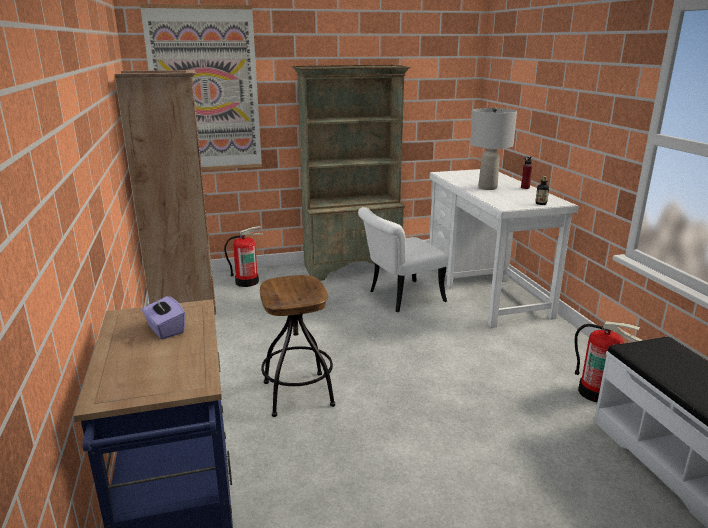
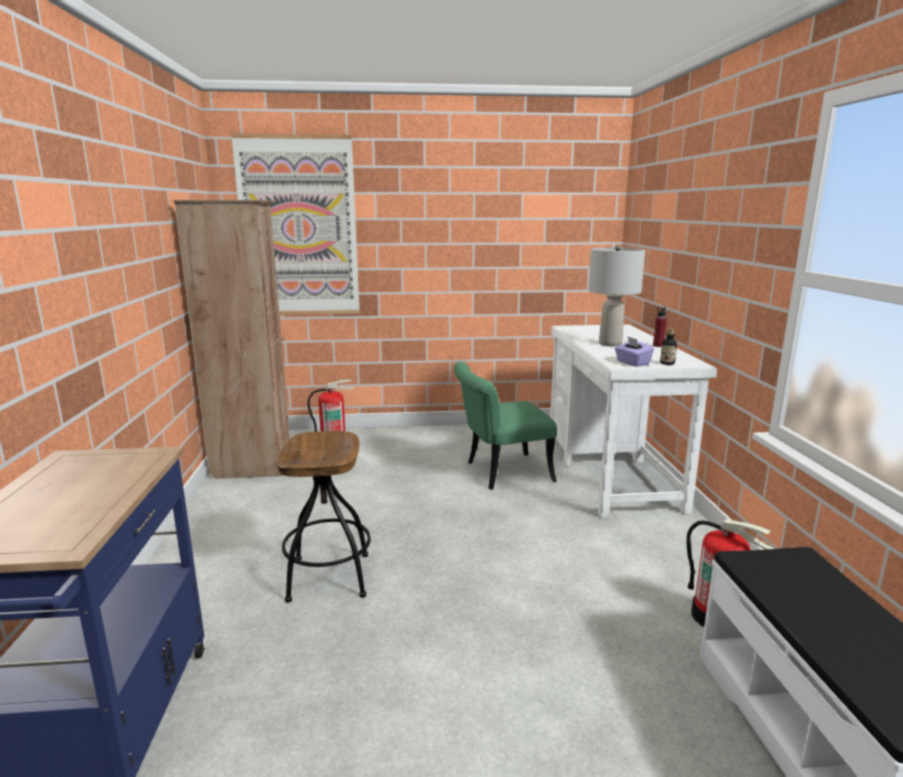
camera: 10 degrees right, 5 degrees down
purple tissue box [142,296,186,339] -> purple tissue box moved to [615,336,654,367]
green bookcase [292,65,411,281] -> none
white chair [358,207,448,312] -> green chair [454,362,557,490]

